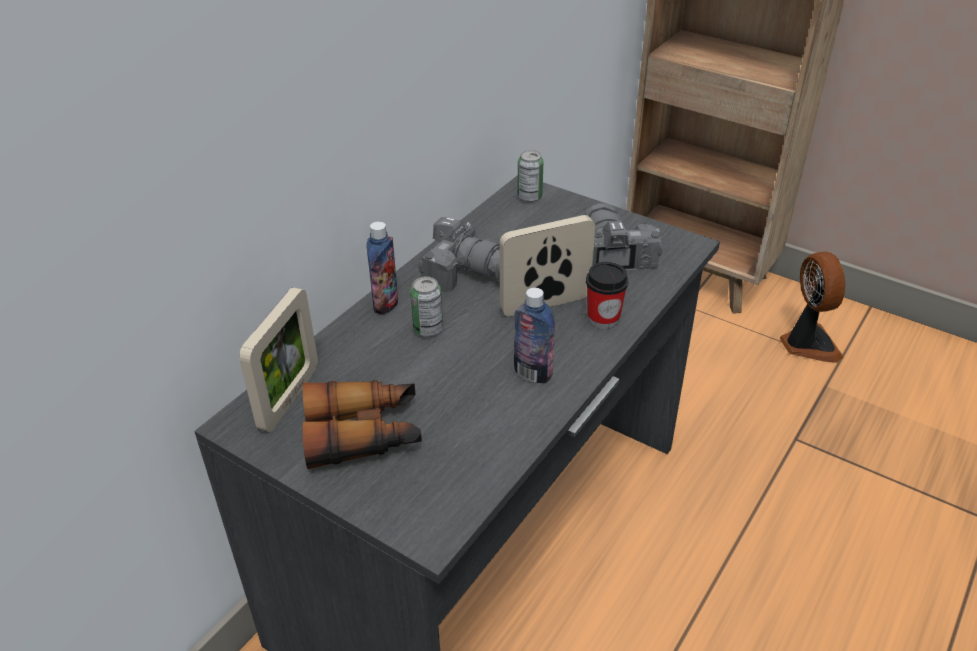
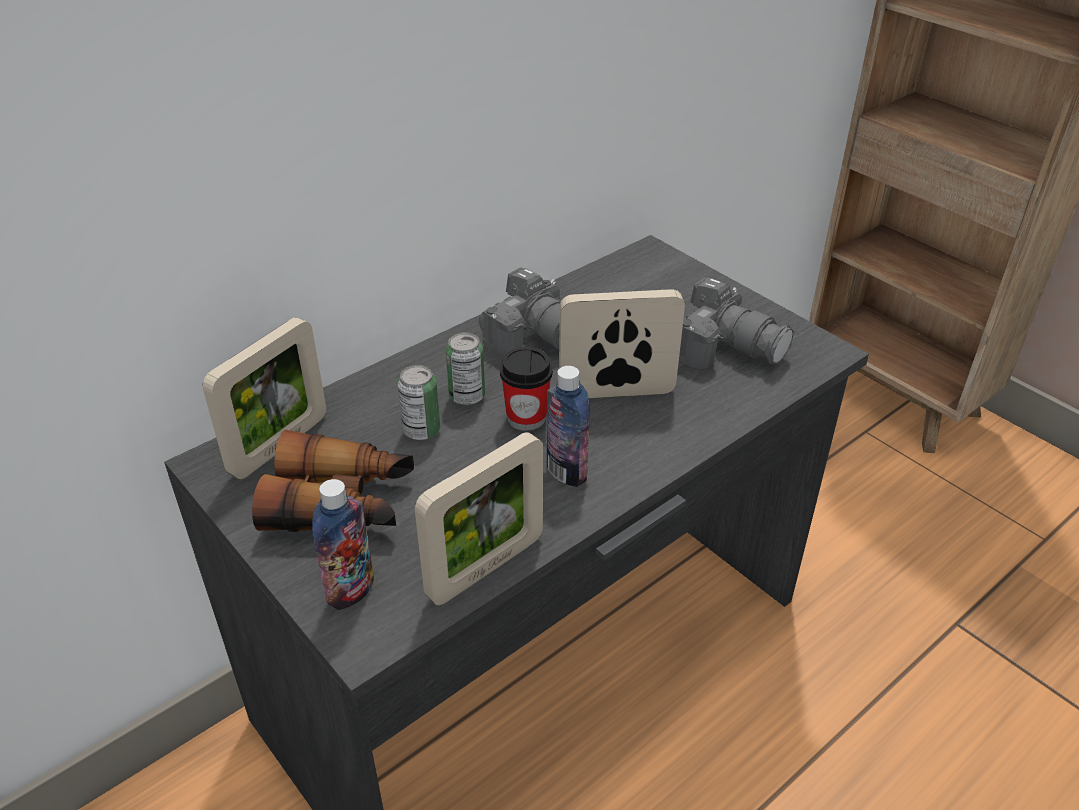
camera: 15 degrees right, 0 degrees up
bottle [366,222,398,315] -> bottle moved to [312,479,374,610]
can [517,150,543,202] -> can moved to [397,365,440,440]
camera [585,203,663,270] -> camera turned 120 degrees clockwise [679,277,794,369]
cup [586,262,628,329] -> cup moved to [500,347,553,431]
fan [780,252,845,362] -> none
none -> picture frame [415,432,543,605]

